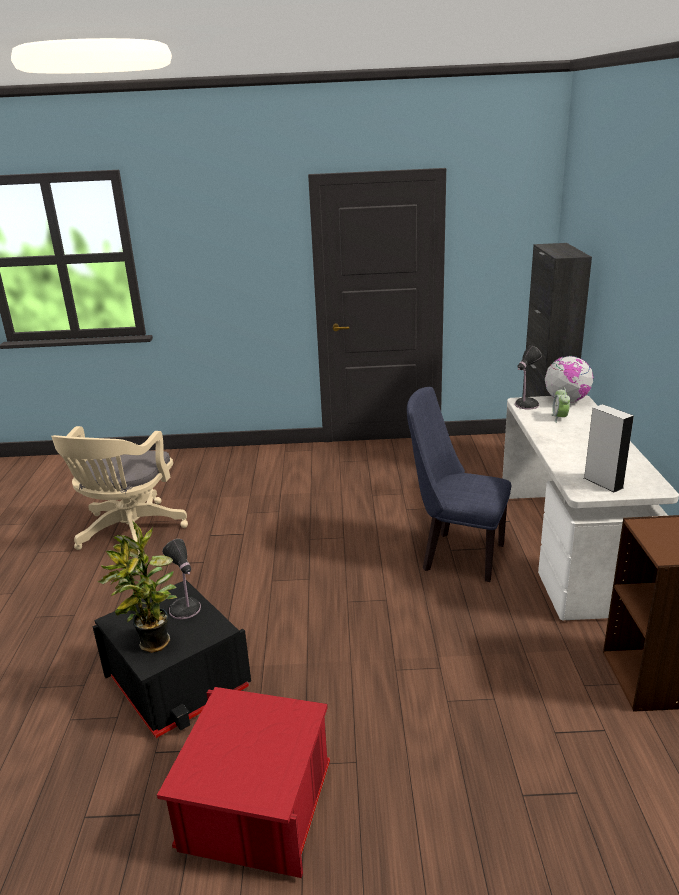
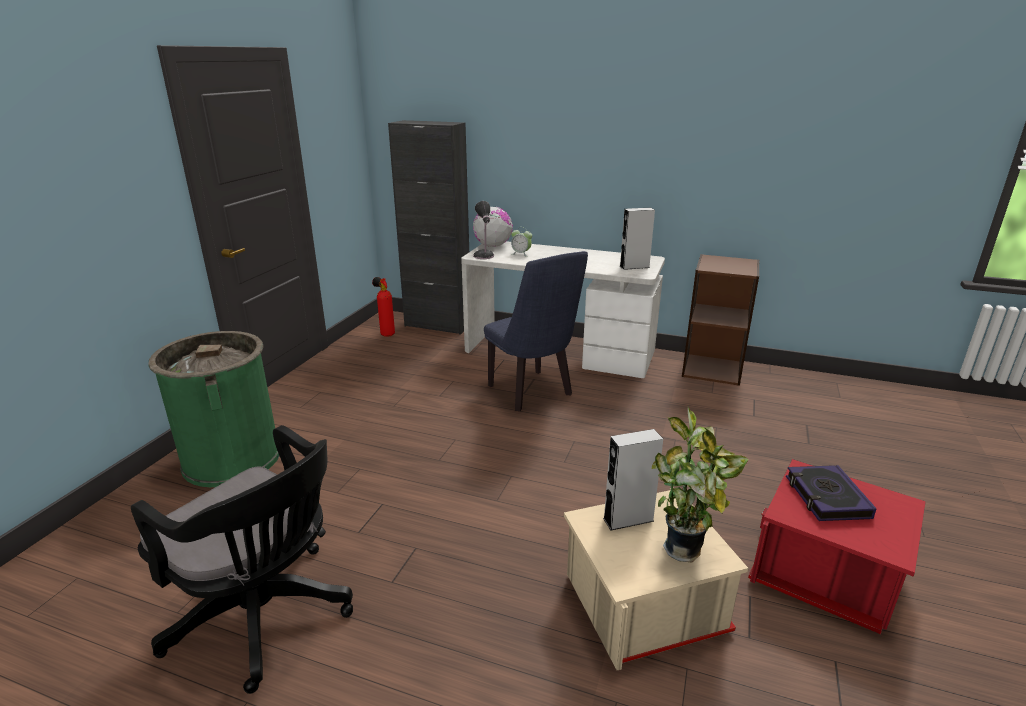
camera: 70 degrees left, 0 degrees up
beige office chair [51,426,188,558] -> black office chair [131,425,353,694]
black storage box [92,580,251,738] -> beige storage box [564,487,748,670]
table lamp [162,539,201,620] -> grey speaker [603,429,663,530]
blue chair [407,387,511,582] -> blue chair turned 75 degrees counterclockwise [484,251,588,411]
none -> green trash can [148,331,279,487]
none -> fire extinguisher [372,277,395,337]
none -> book [786,465,877,521]

